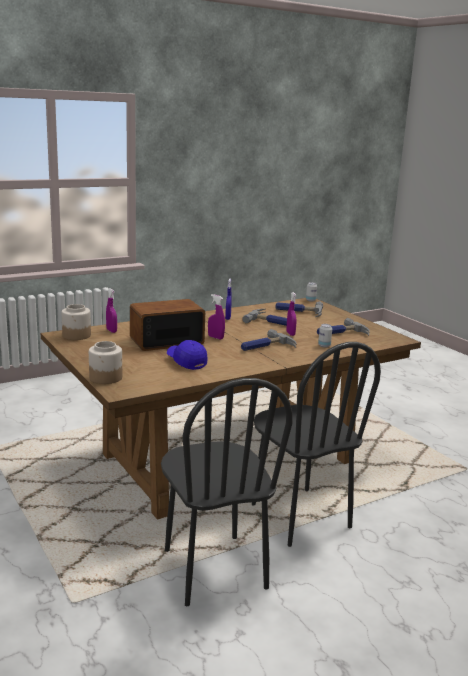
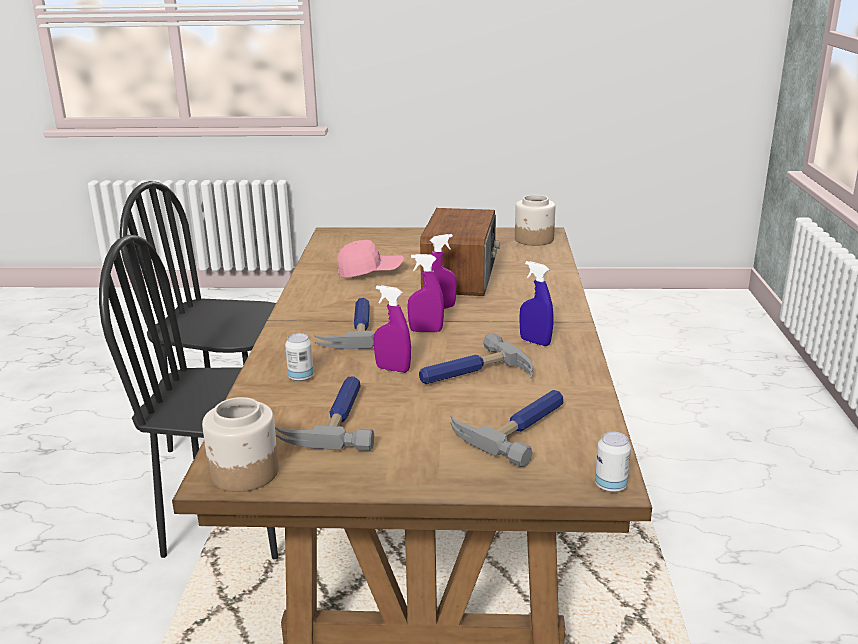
camera: 125 degrees right, 5 degrees up
jar [89,341,122,384] -> jar moved to [202,397,279,492]
purple spray bottle [106,288,117,333] -> purple spray bottle moved to [407,254,444,332]
blue cap [167,340,207,370] -> pink cap [337,240,404,278]

